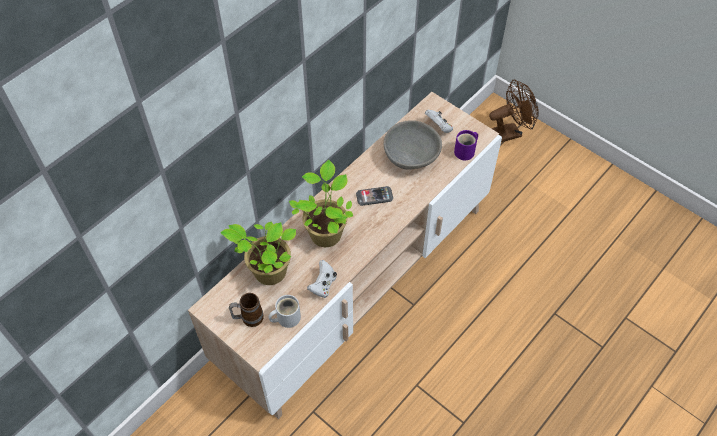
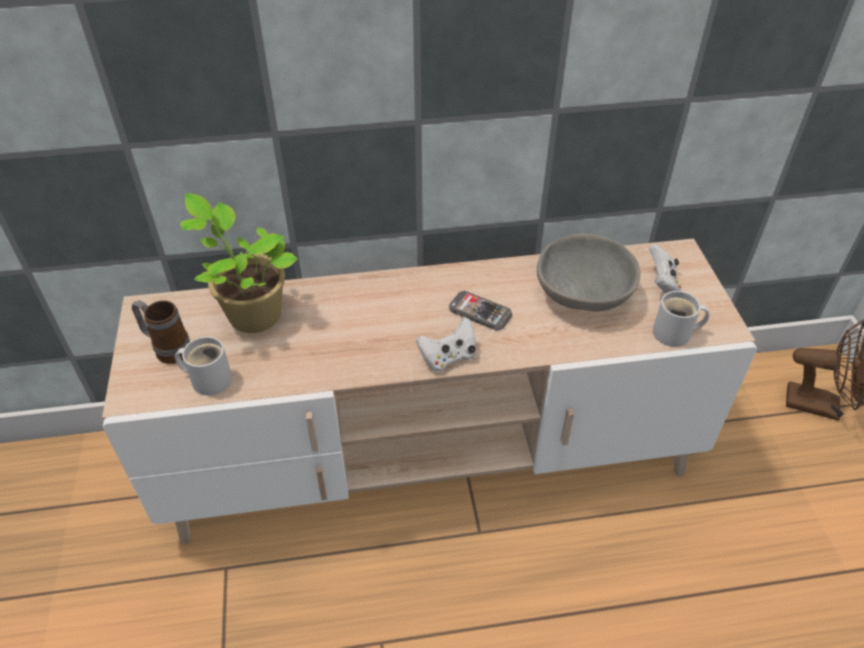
camera: 40 degrees right, 10 degrees down
potted plant [289,160,353,247] -> none
white game controller [307,260,337,298] -> white game controller moved to [416,317,476,372]
purple mug [454,130,478,160] -> white mug [653,291,709,347]

